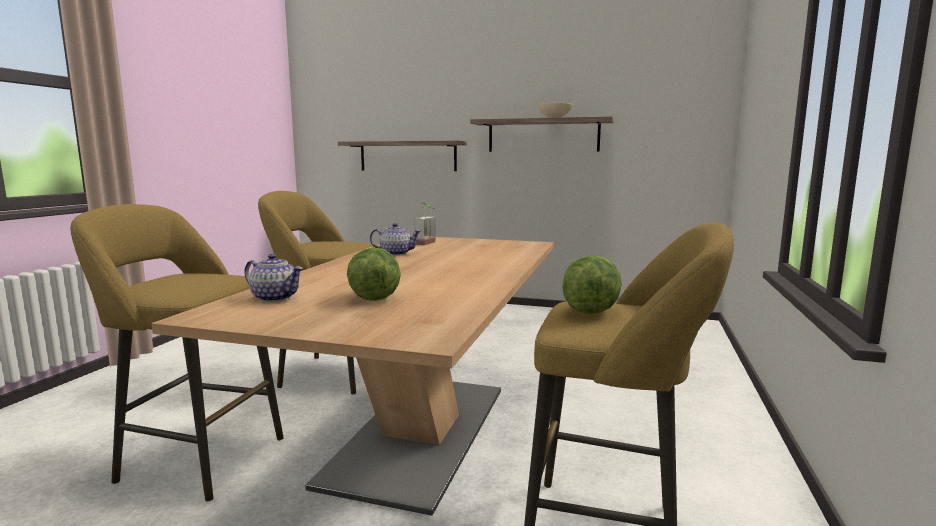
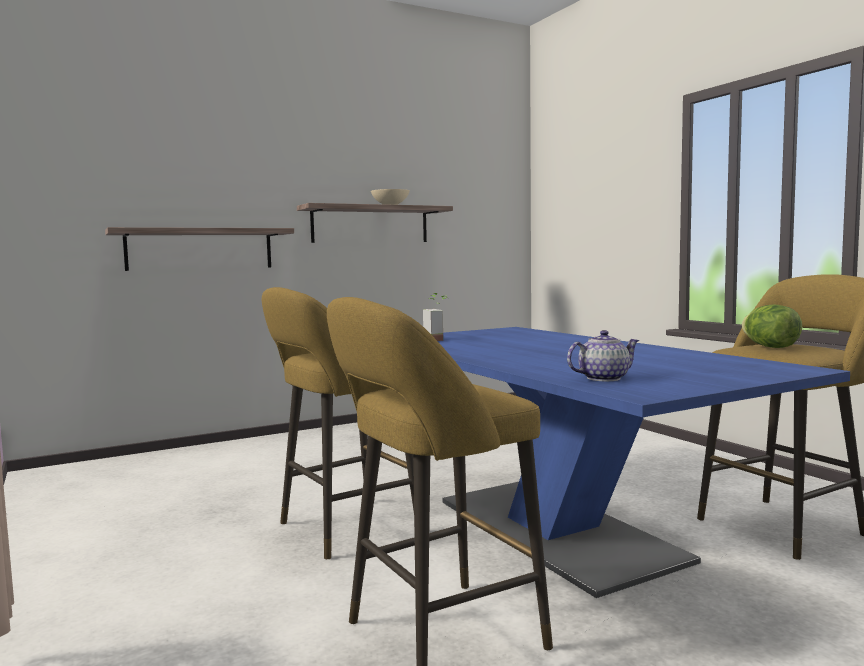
camera: 45 degrees left, 5 degrees down
beige dining table [151,236,554,516] -> blue dining table [438,327,850,598]
lettuce [347,247,401,301] -> none
teapot [370,223,421,256] -> none

